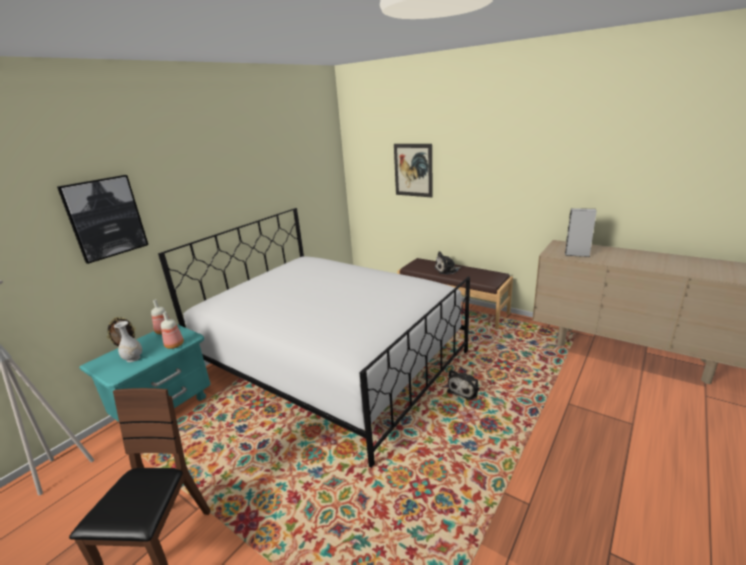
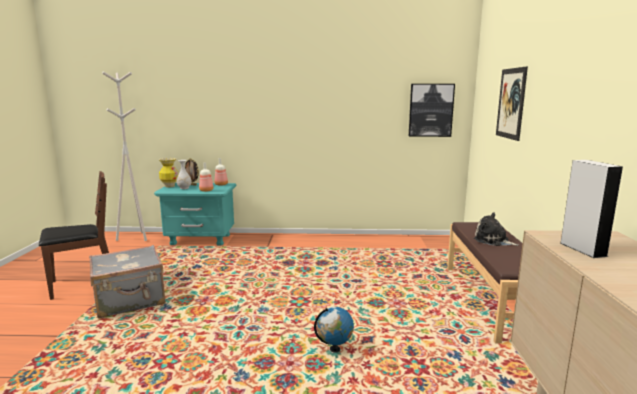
camera: 55 degrees right, 10 degrees down
picture [57,175,148,264] -> picture moved to [409,84,455,137]
white bed [158,208,470,468] -> none
plush toy [447,370,480,400] -> globe [314,307,354,353]
none -> grey suitcase [89,245,166,318]
none -> vase [159,158,178,187]

